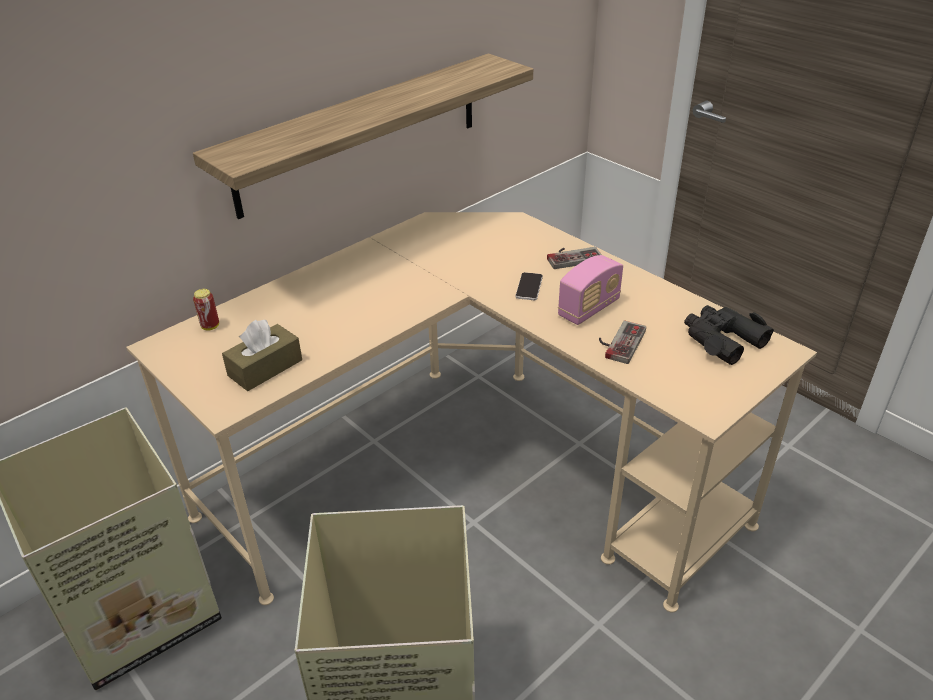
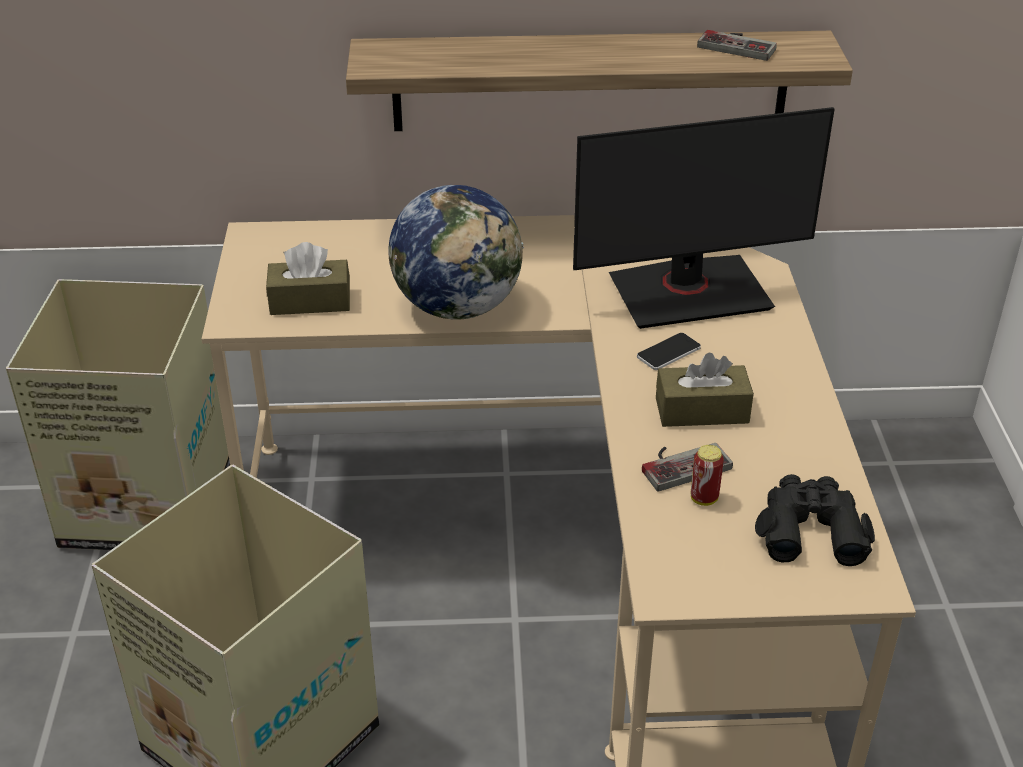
camera: 40 degrees right, 0 degrees up
can [193,289,219,330] -> can moved to [691,445,724,506]
game controller [547,247,602,269] -> game controller moved to [697,30,777,61]
radio [558,255,623,325] -> brown tissue box [656,352,754,427]
none -> globe [388,185,524,320]
none -> monitor [573,107,835,329]

